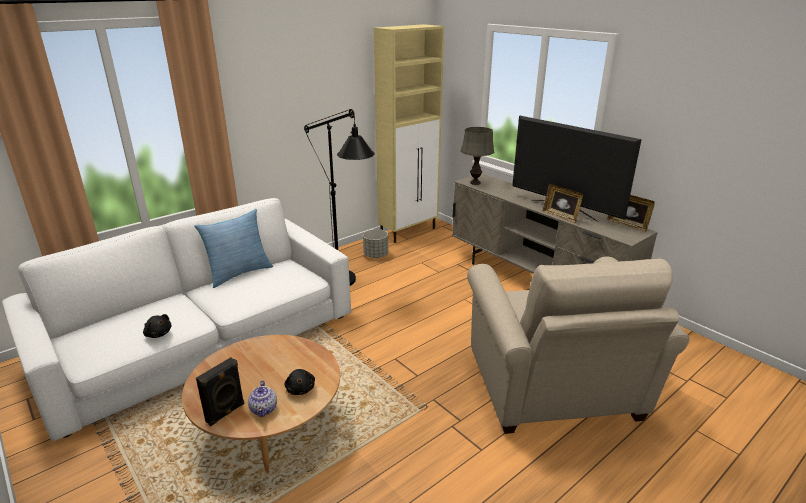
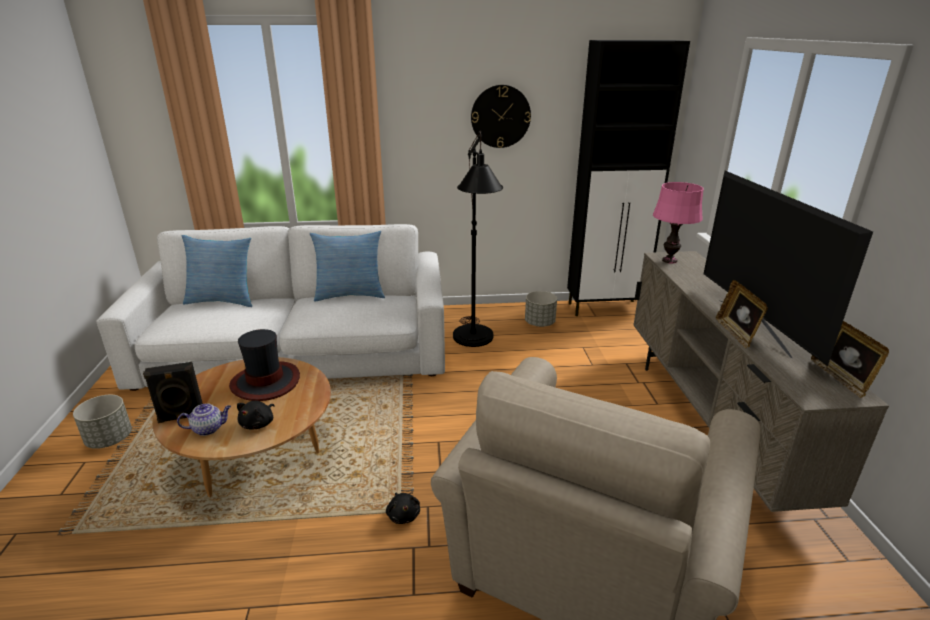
camera: 35 degrees right, 0 degrees up
black plush toy [143,314,172,338] -> black plush toy moved to [386,493,420,524]
teapot [248,380,277,417] -> teapot turned 135 degrees counterclockwise [177,403,231,436]
beige cabinet [374,24,444,243] -> black cabinet [567,40,690,316]
grey table lamp [461,127,494,185] -> pink table lamp [653,182,704,264]
none -> grey planter [73,395,132,449]
none -> pillow [182,235,252,307]
none -> hat [229,329,300,401]
none -> wall clock [471,85,531,148]

